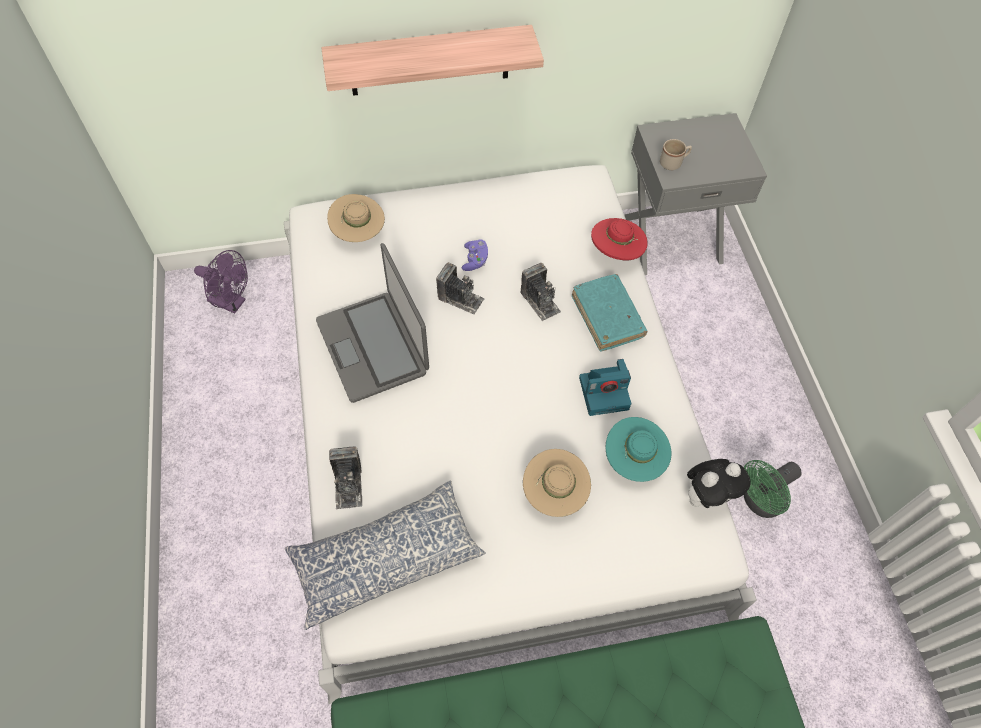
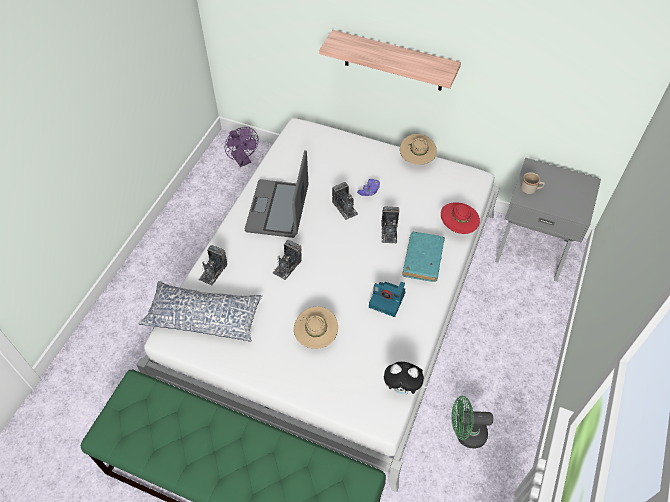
camera: 35 degrees right, 5 degrees down
beige hat [327,194,385,242] -> beige hat moved to [400,134,437,165]
turquoise hat [605,417,671,482] -> none
none -> camera [272,240,302,280]

